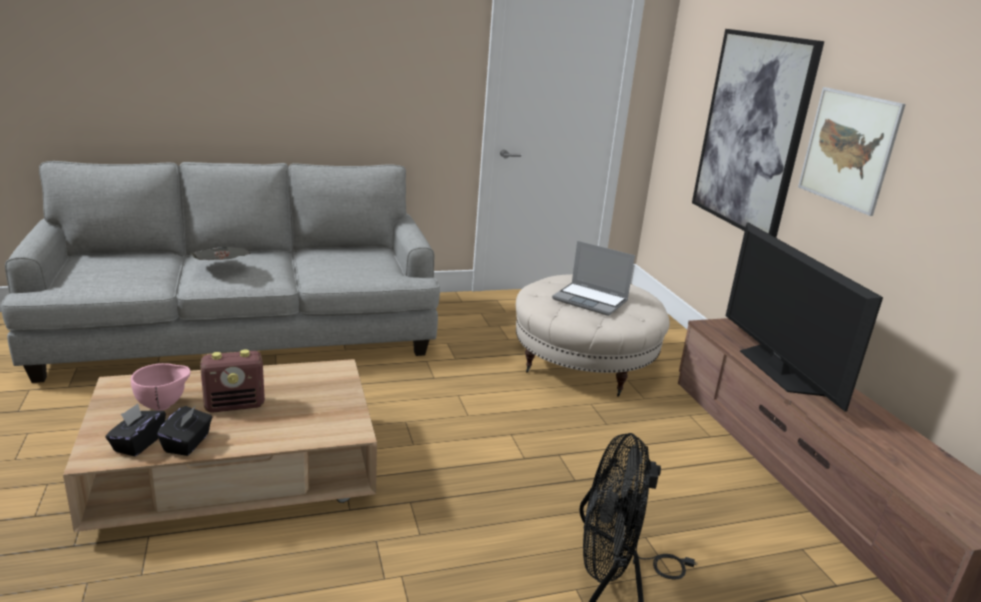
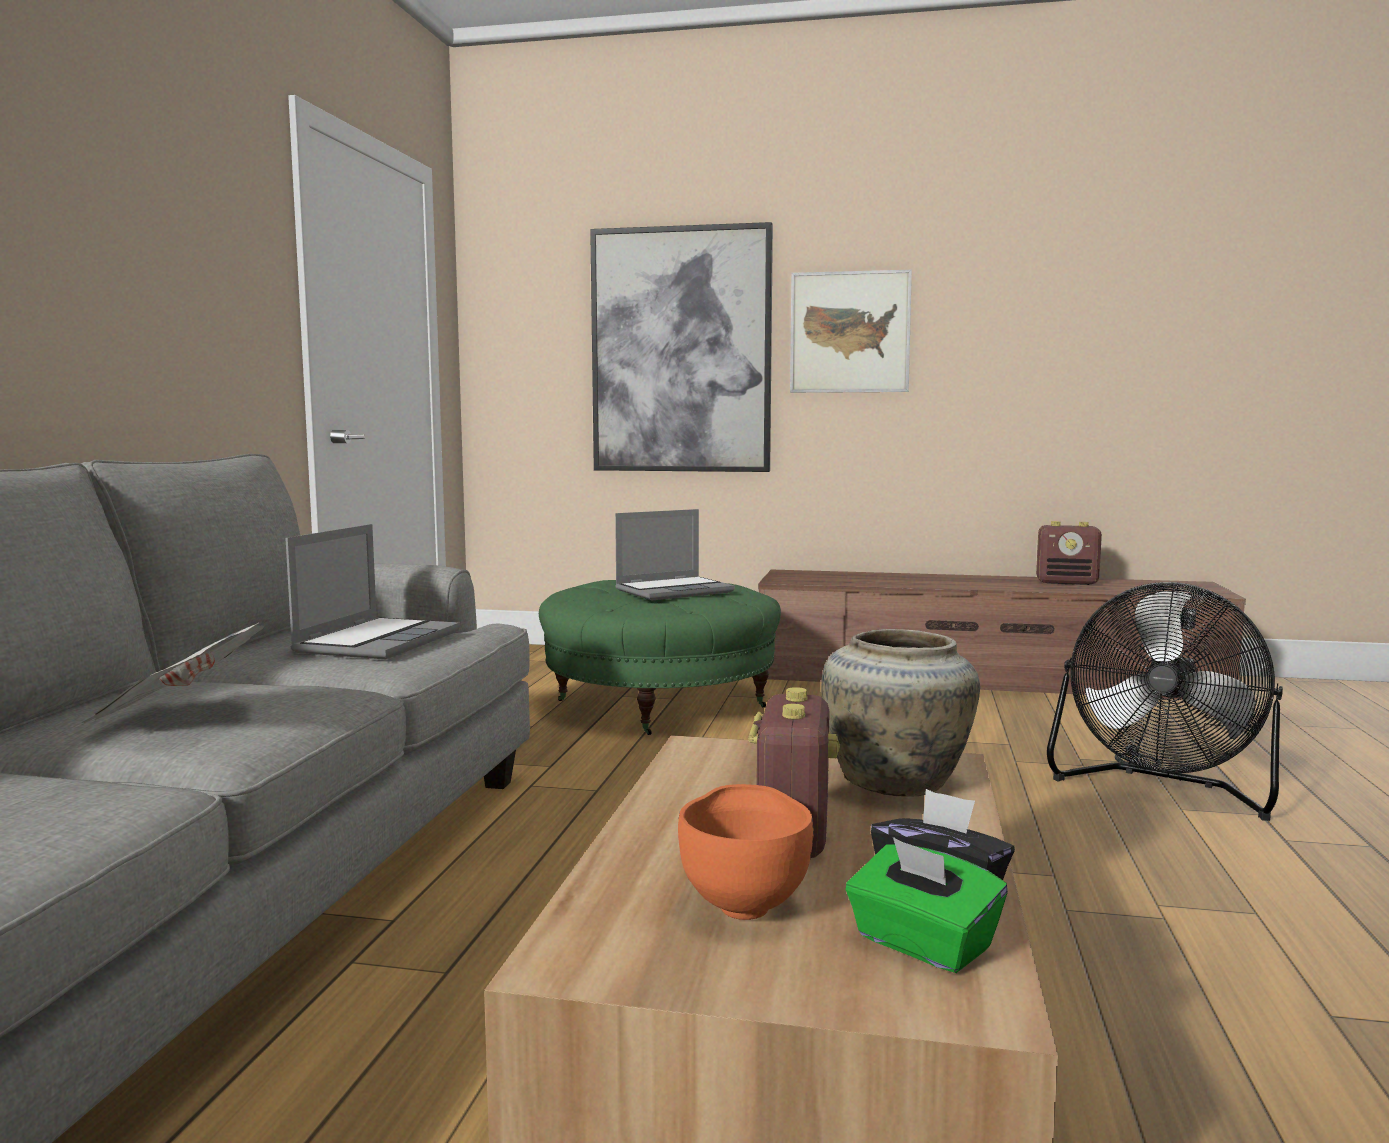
camera: 60 degrees left, 15 degrees down
black tissue box [105,403,166,457] -> green tissue box [845,837,1008,973]
pink bowl [131,363,190,411] -> orange bowl [678,784,814,920]
beige ottoman [516,274,670,397] -> green ottoman [539,580,781,735]
television [726,223,883,412] -> none
none -> laptop [285,524,460,659]
none -> beige vase [821,629,980,797]
none -> radio [1036,521,1102,585]

